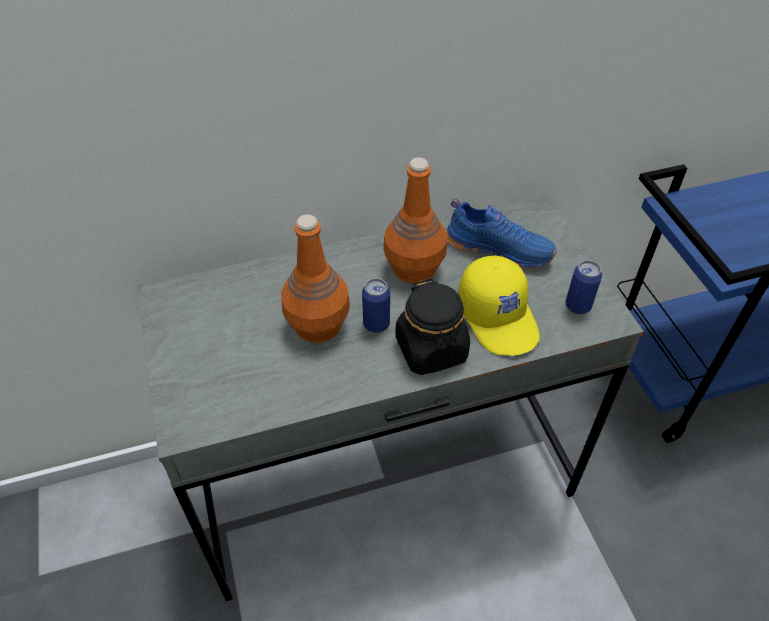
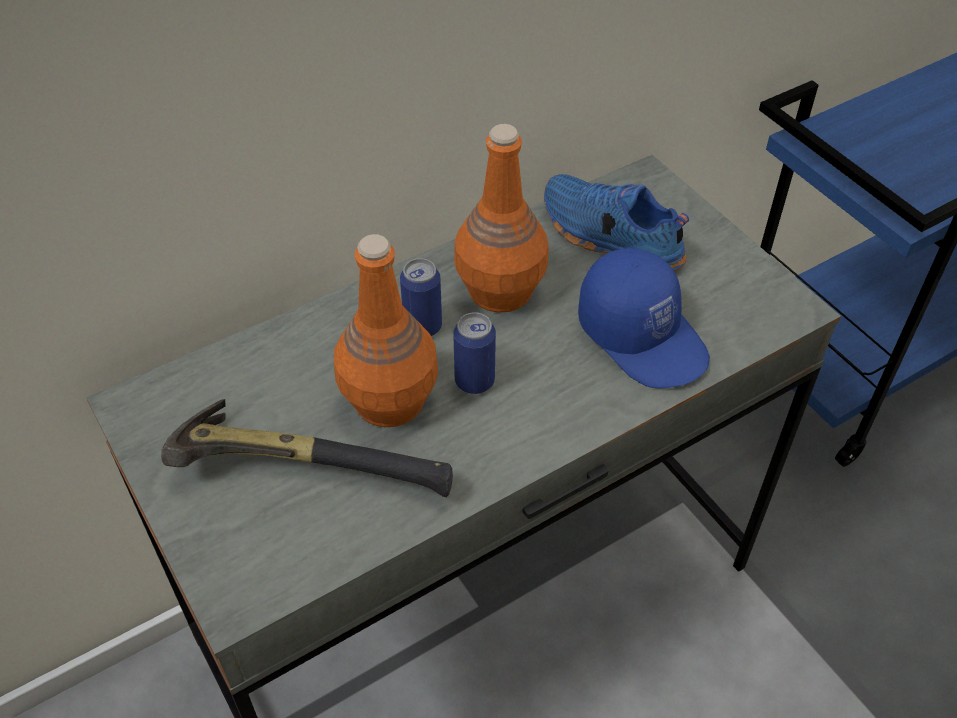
camera: 15 degrees left, 0 degrees up
black jar [395,279,470,375] -> none
blue shoe [446,199,557,269] -> blue shoe turned 150 degrees counterclockwise [544,174,689,271]
yellow cap [458,255,540,356] -> blue cap [578,248,710,389]
can [566,260,602,314] -> can moved to [400,258,442,336]
none -> hammer [161,399,453,497]

